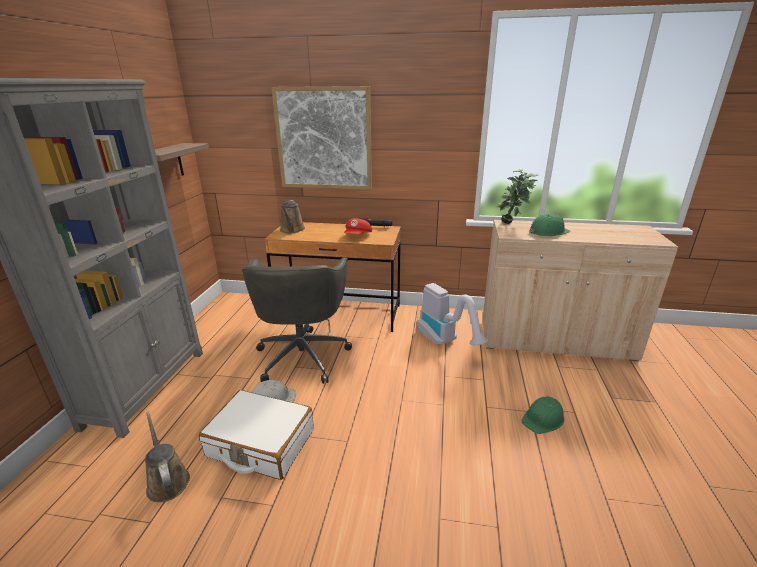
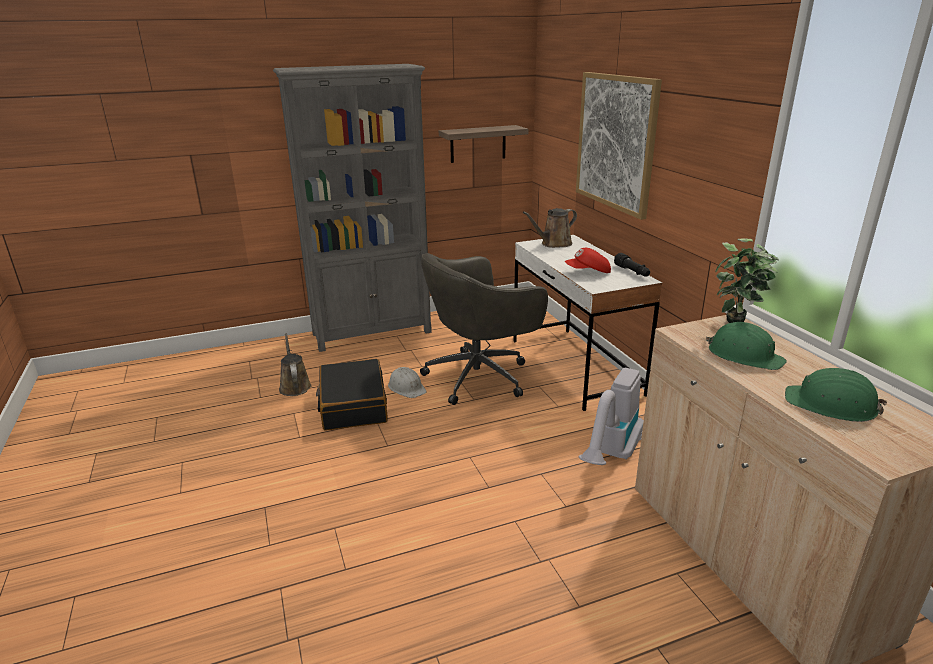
camera: 60 degrees right, 0 degrees up
brown watering can [145,411,190,502] -> brown watering can turned 45 degrees counterclockwise [279,333,312,396]
white suitcase [199,390,314,480] -> black suitcase [316,359,388,431]
brown desk [264,222,401,332] -> white desk [513,235,662,411]
green hard hat [521,397,565,434] -> green hard hat moved to [785,368,887,422]

